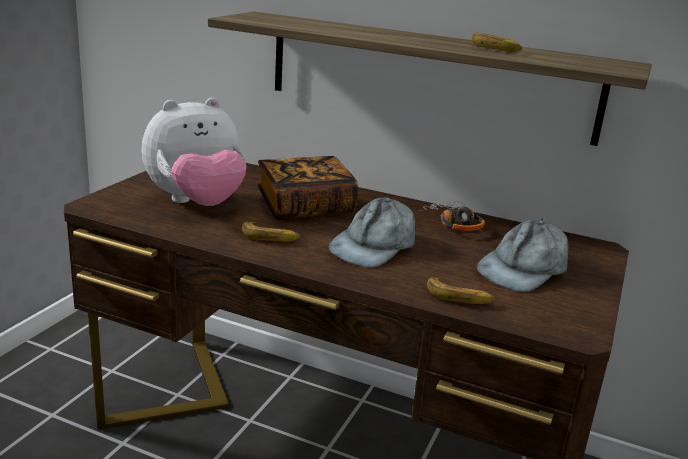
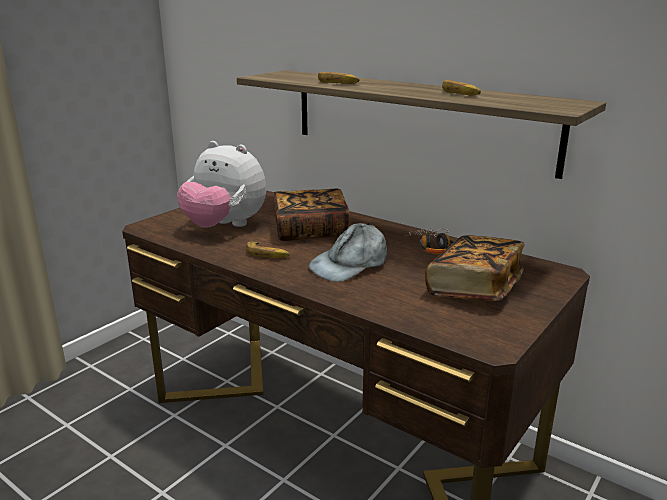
camera: 15 degrees right, 0 degrees up
plush toy [142,97,247,206] -> plush toy turned 45 degrees clockwise [177,141,266,228]
banana [427,277,495,304] -> banana moved to [318,72,360,84]
grey cap [476,219,569,292] -> book [425,235,524,301]

